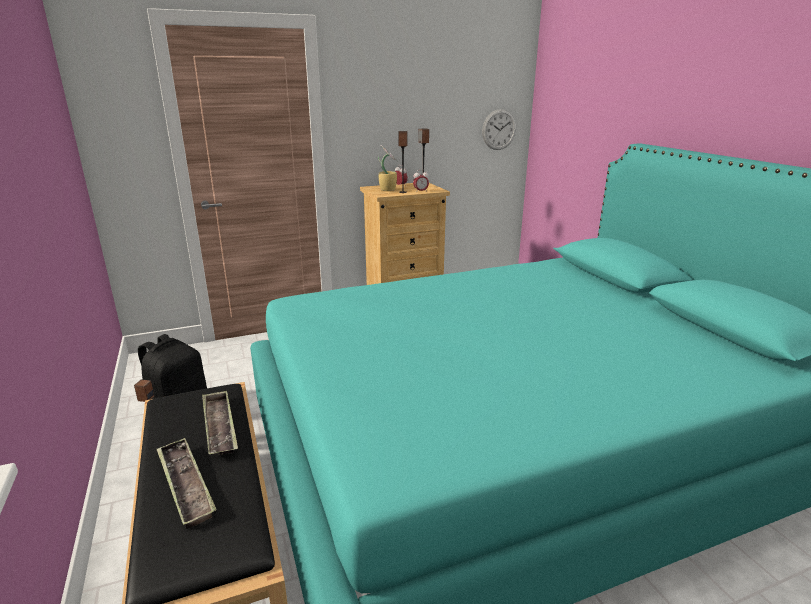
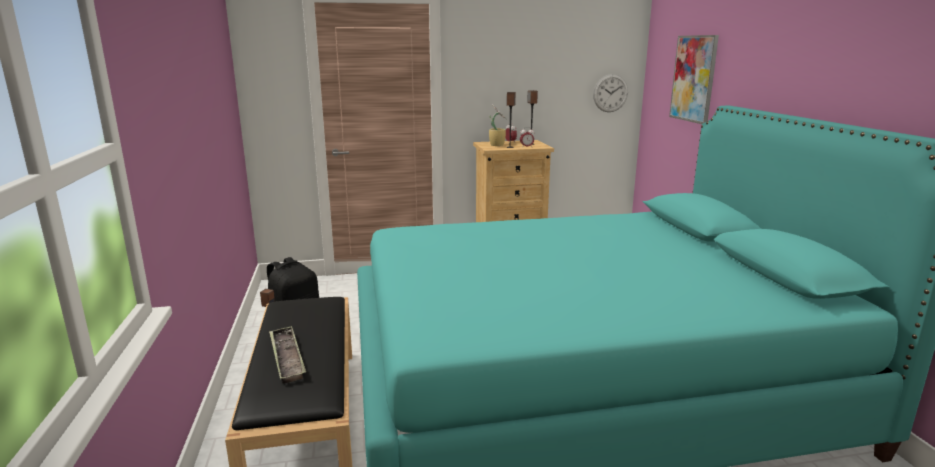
camera: 10 degrees right, 5 degrees down
tray [202,390,238,455] -> none
none -> picture [669,35,719,124]

